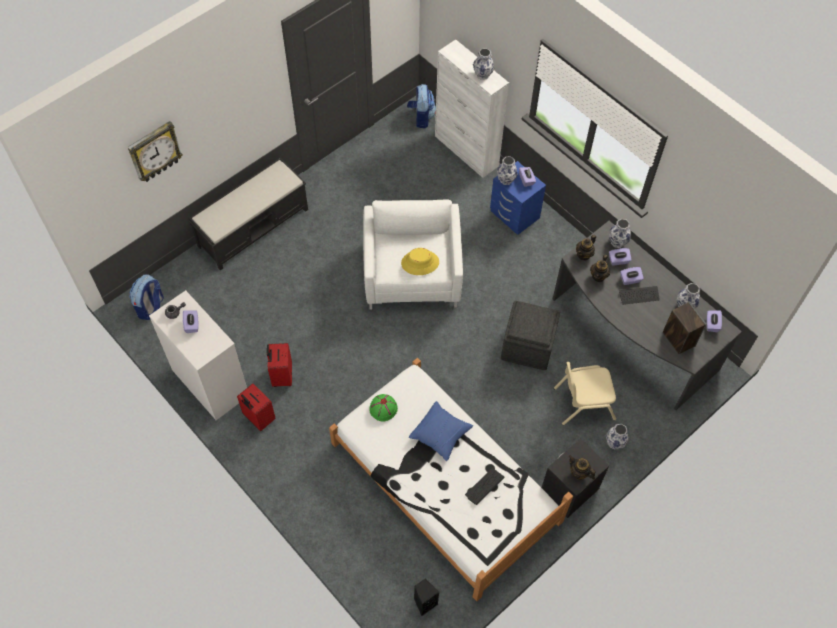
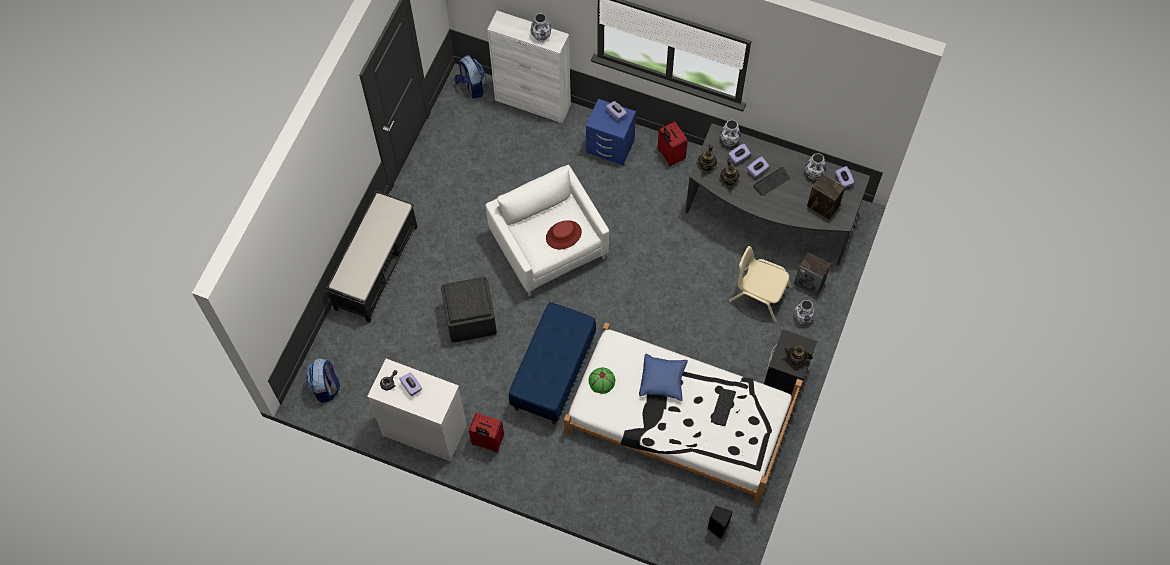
camera: 25 degrees left, 5 degrees up
wall clock [128,121,183,182] -> none
red suitcase [267,343,292,387] -> red suitcase moved to [658,121,688,166]
yellow hat [401,248,439,275] -> red hat [546,220,582,249]
vase [497,156,518,185] -> none
grey ottoman [501,301,560,370] -> grey ottoman moved to [441,277,497,342]
beige chair [554,362,616,425] -> beige chair turned 60 degrees clockwise [729,246,792,323]
none -> blue bench [509,302,596,424]
none -> speaker [794,252,831,296]

